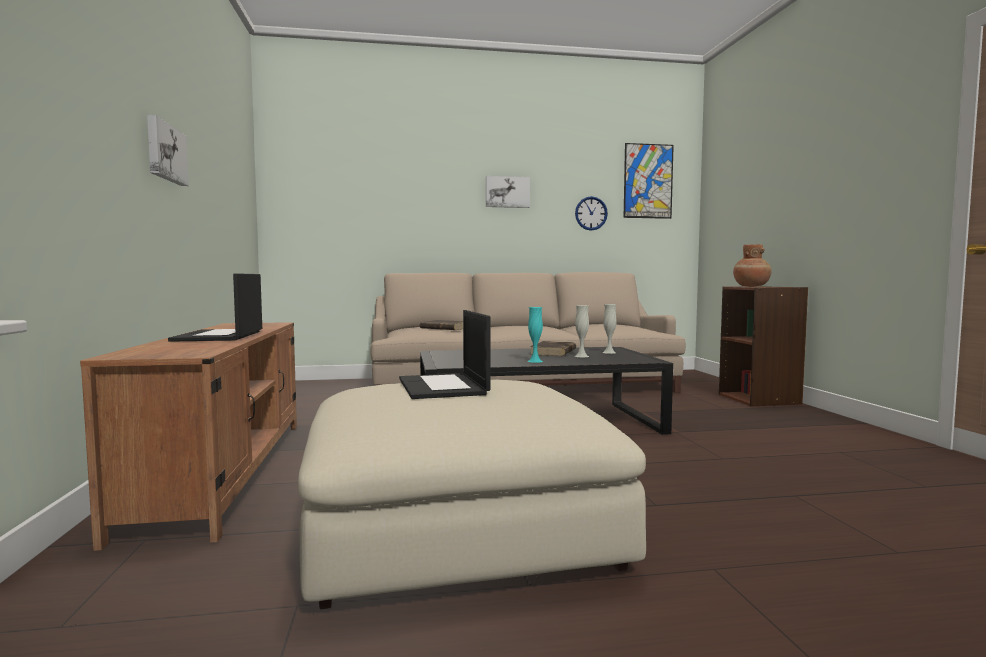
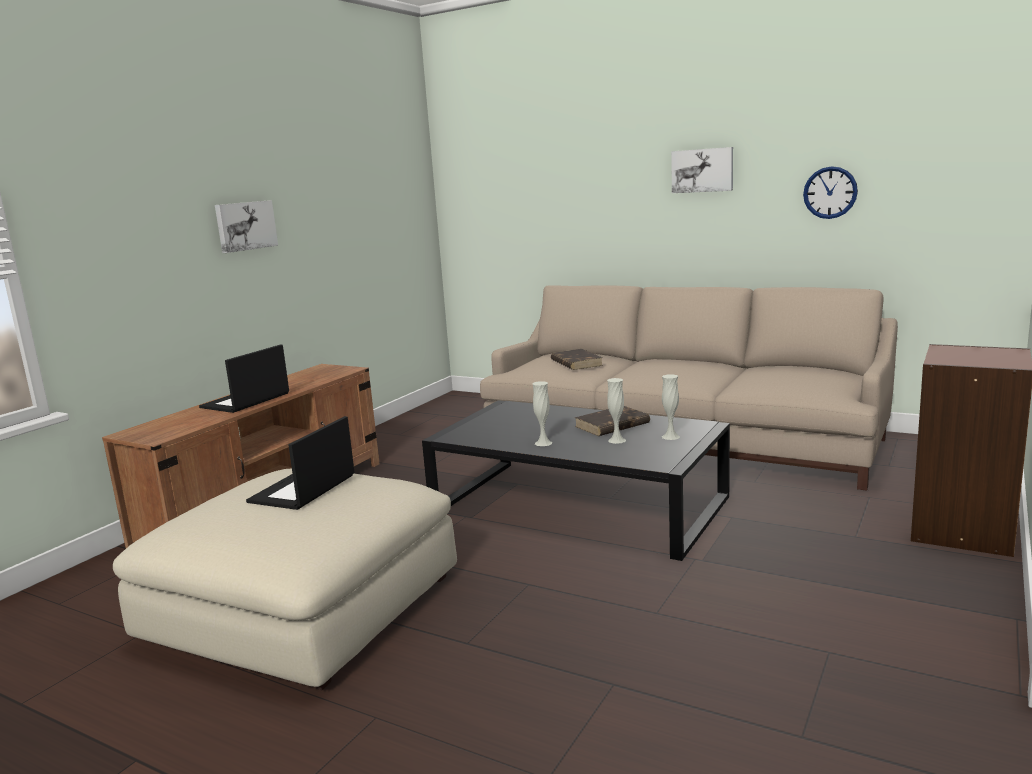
camera: 40 degrees right, 10 degrees up
turquoise vase [528,307,543,363] -> white vase [532,381,552,446]
picture [624,143,674,219] -> none
brown vase [733,244,772,286] -> none

